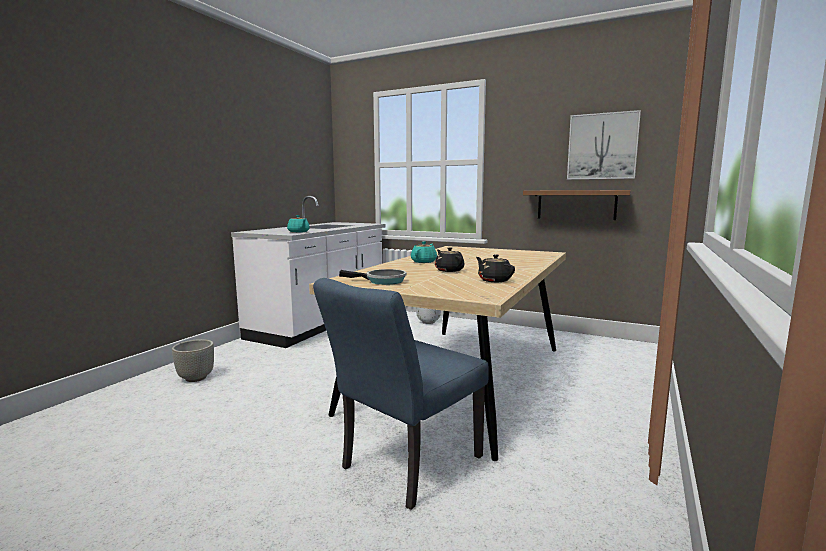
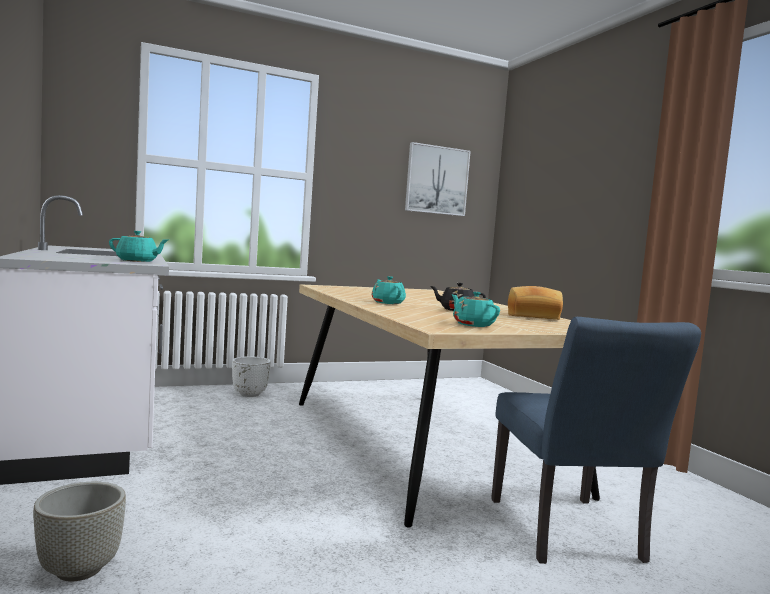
camera: 50 degrees left, 5 degrees down
frying pan [339,269,406,285] -> turquoise teapot [452,292,500,327]
black teapot [476,254,515,282] -> bread [508,286,563,320]
brown shelf [523,190,631,220] -> none

